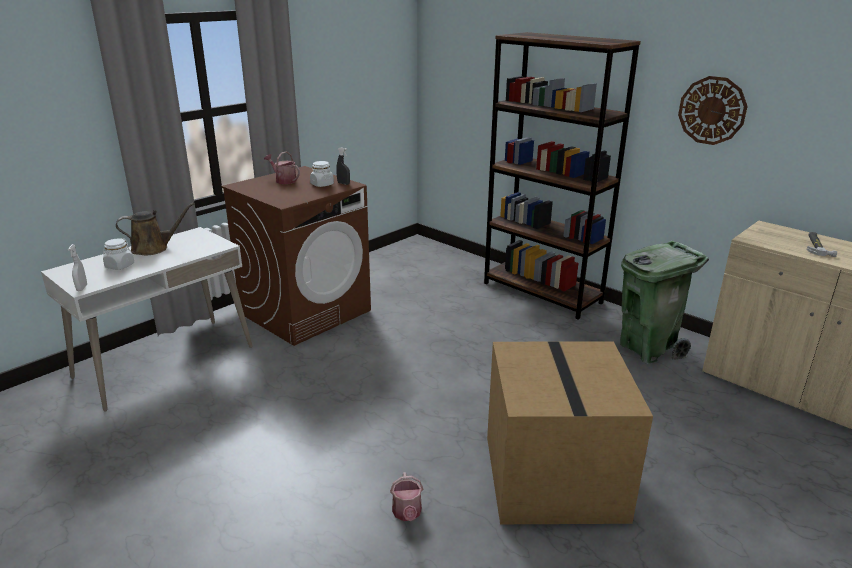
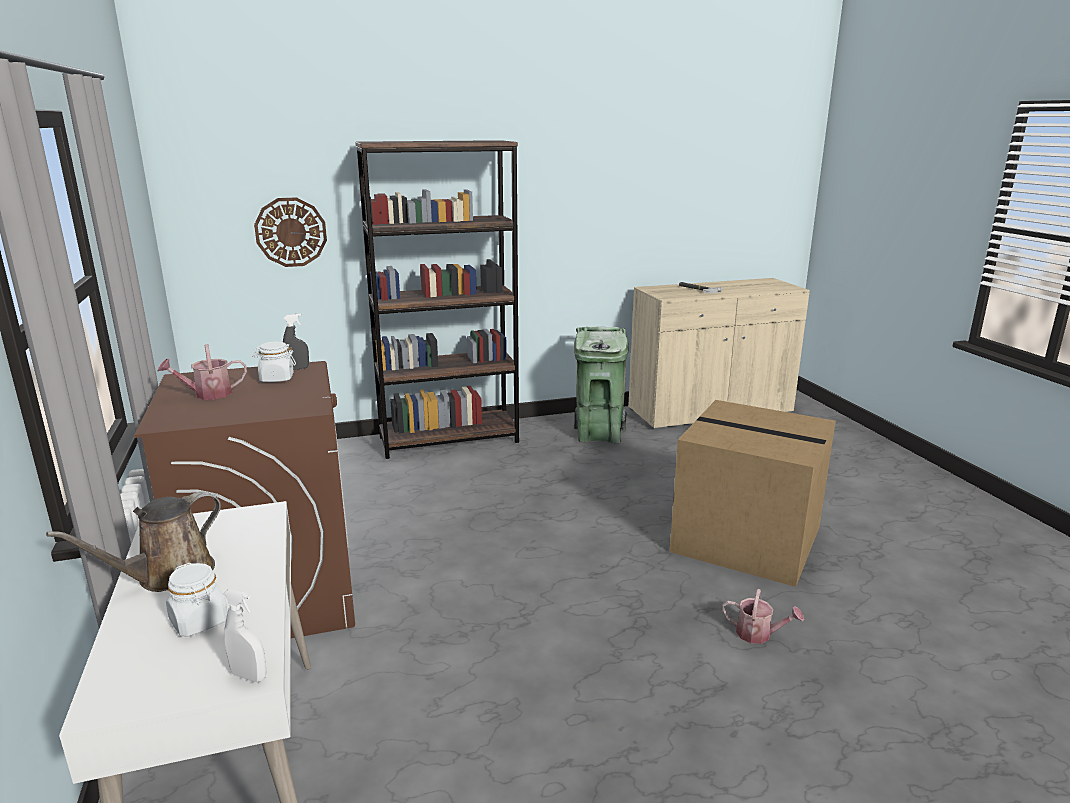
camera: 60 degrees left, 5 degrees down
brown watering can [116,203,194,255] -> brown watering can turned 150 degrees counterclockwise [46,492,221,592]
wall clock [678,76,748,145] -> wall clock moved to [254,197,327,267]

